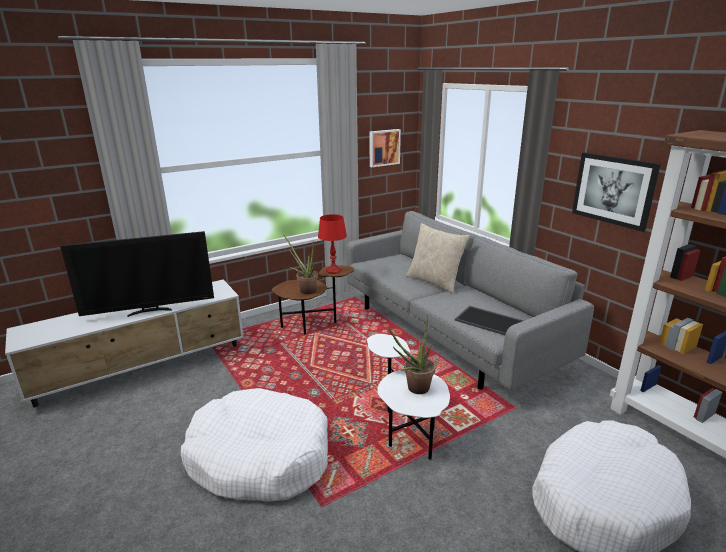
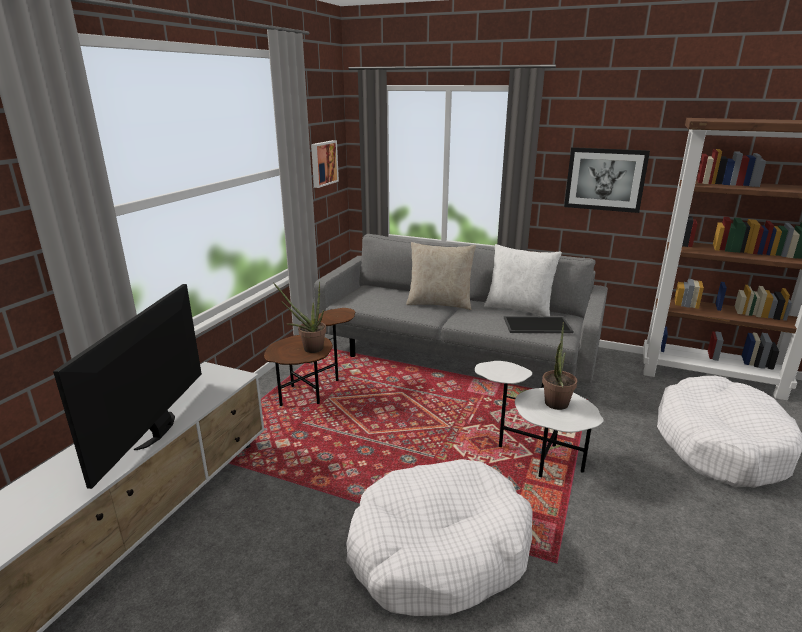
camera: 35 degrees left, 0 degrees up
television [60,231,214,317] -> television turned 150 degrees clockwise [53,284,202,489]
red table lamp [318,214,347,274] -> none
none -> white pillow [484,244,562,316]

